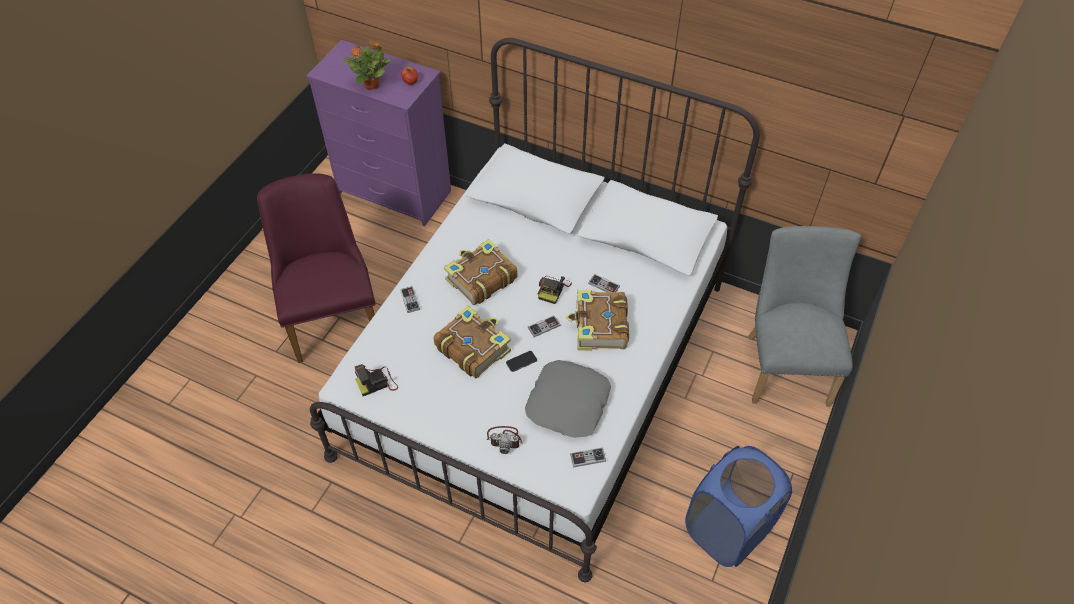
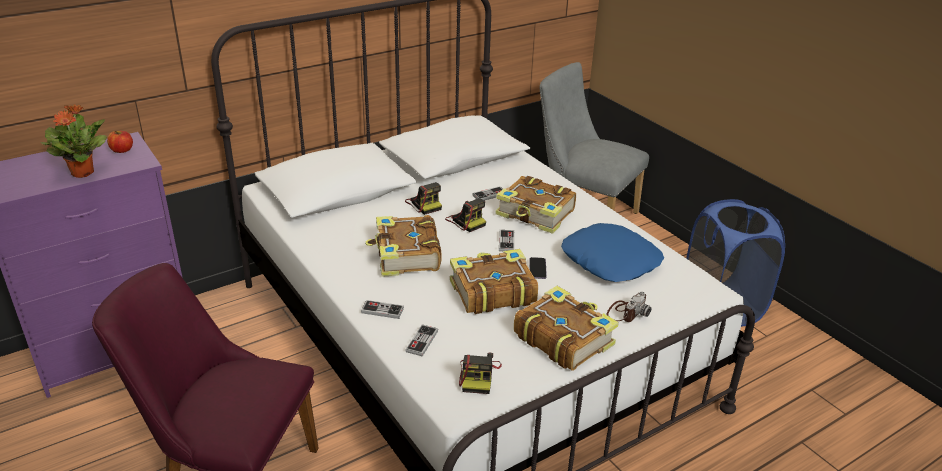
camera: 60 degrees left, 20 degrees down
grey pillow [525,360,611,438] -> blue pillow [561,223,664,282]
game controller [570,447,606,467] -> game controller moved to [405,325,438,357]
none -> camera [405,182,442,215]
none -> book [514,286,619,371]

